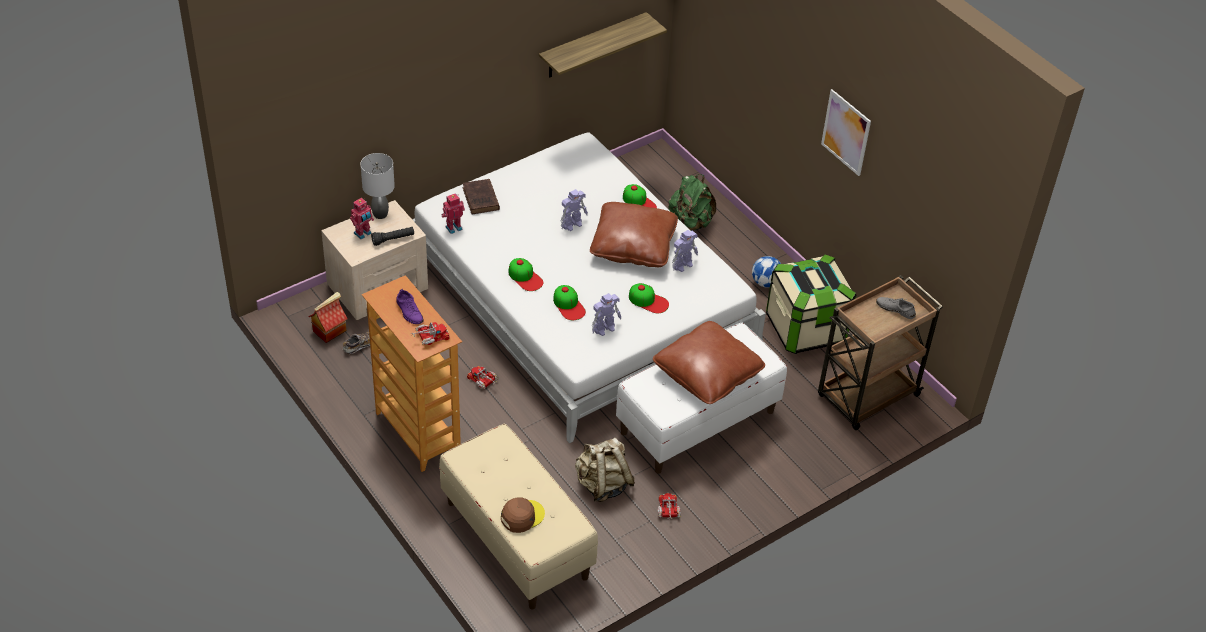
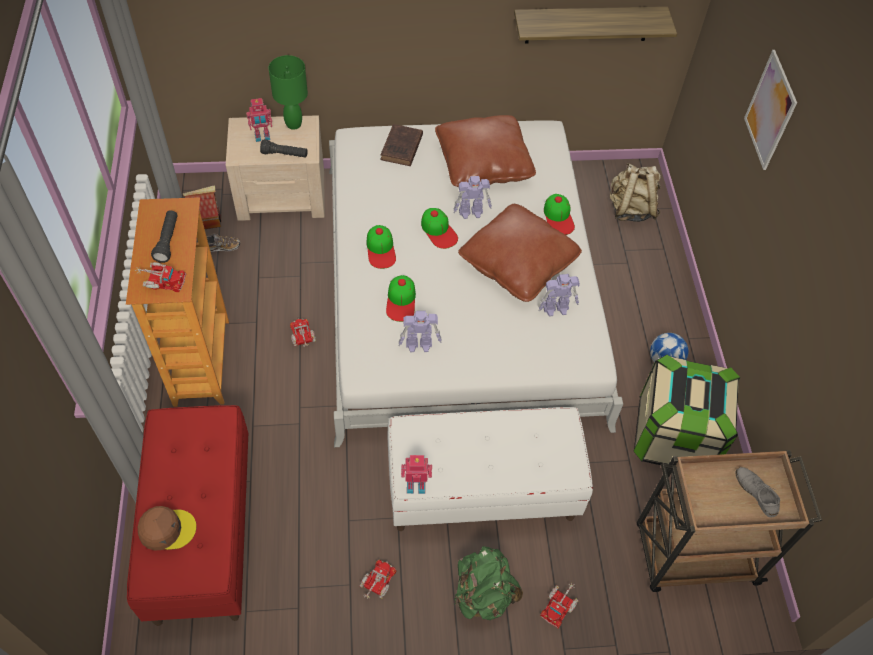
camera: 30 degrees right, 10 degrees up
grey table lamp [361,153,395,219] -> green table lamp [268,55,308,130]
purple shoe [396,289,423,324] -> black flashlight [151,211,178,263]
beige bench [439,424,598,610] -> red bench [127,405,248,626]
toy robot [441,193,465,234] -> toy robot moved to [401,455,432,494]
beige backpack [575,438,635,502] -> beige backpack moved to [610,163,661,222]
cap [629,283,669,314] -> cap moved to [421,208,458,249]
brown pillow [653,321,765,404] -> brown pillow moved to [435,115,536,187]
green backpack [668,174,716,231] -> green backpack moved to [454,546,523,620]
picture [821,89,871,176] -> picture moved to [744,50,797,170]
none -> toy truck [540,582,578,628]

